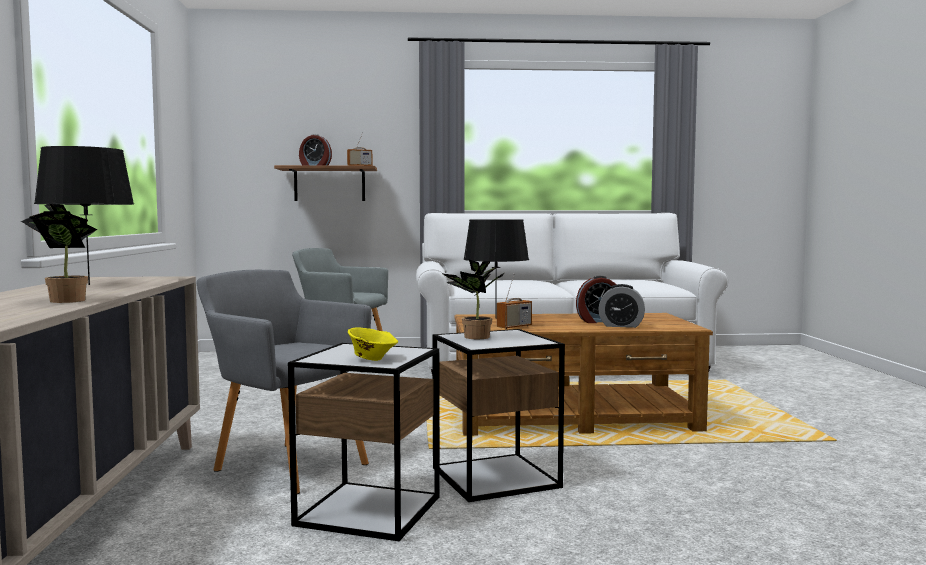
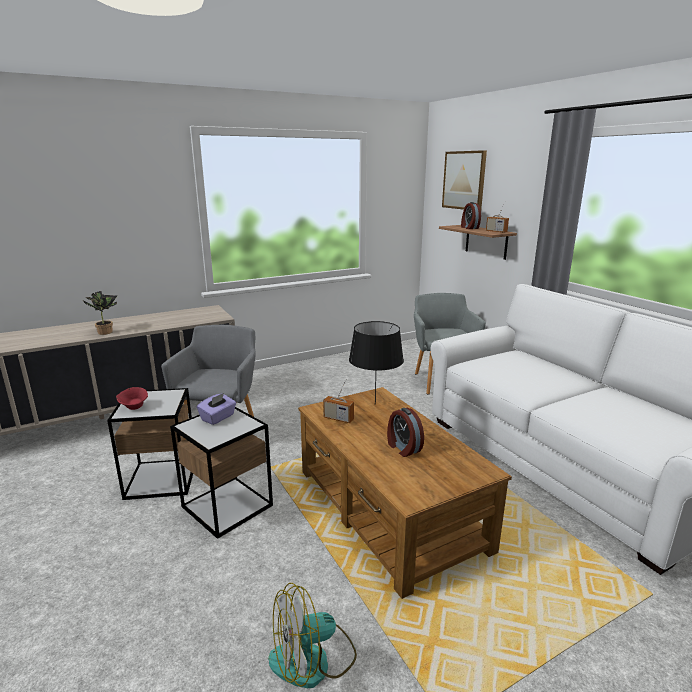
camera: 65 degrees right, 15 degrees up
black table lamp [34,146,134,285] -> none
yellow bowl [348,328,398,361] -> red bowl [116,387,148,410]
potted plant [441,259,504,339] -> purple tissue box [197,393,236,425]
alarm clock [598,284,645,328] -> none
none -> fan [268,583,357,688]
none -> picture [442,150,487,210]

